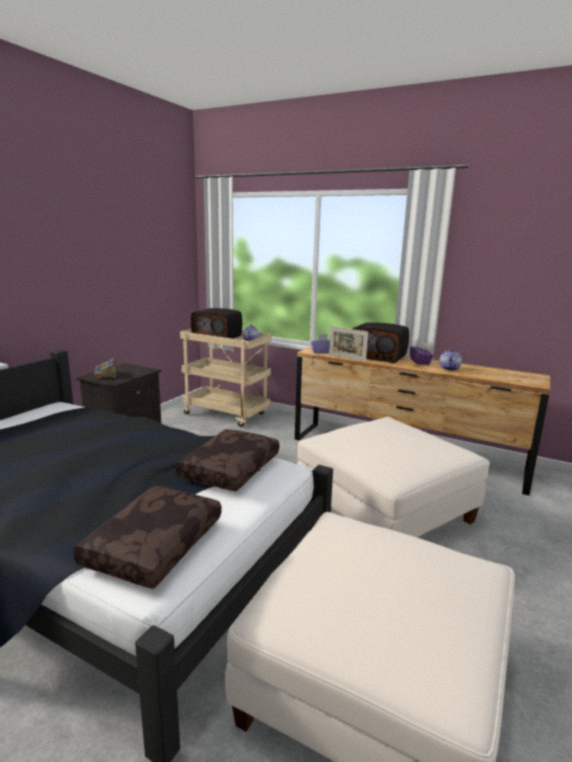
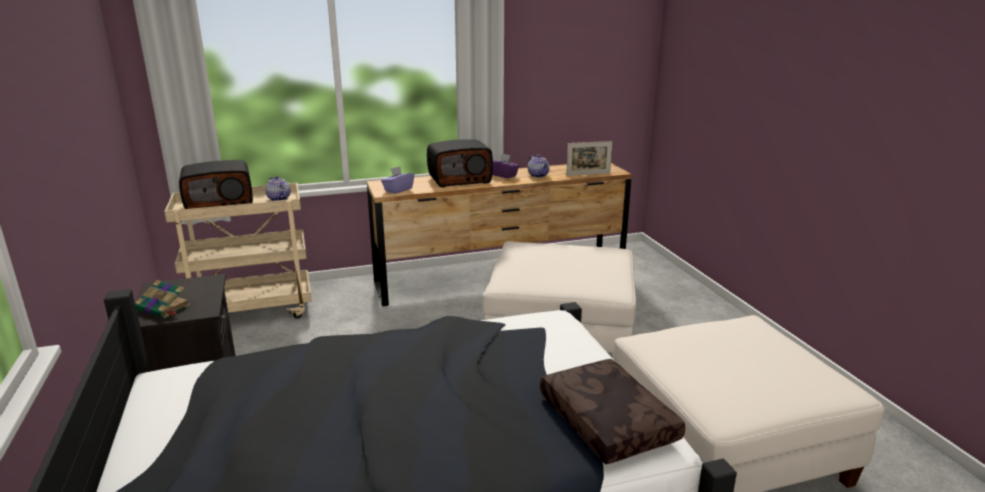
camera: 45 degrees left, 5 degrees up
brown pillow [176,429,279,491] -> none
picture frame [329,326,368,362] -> picture frame moved to [566,141,612,176]

